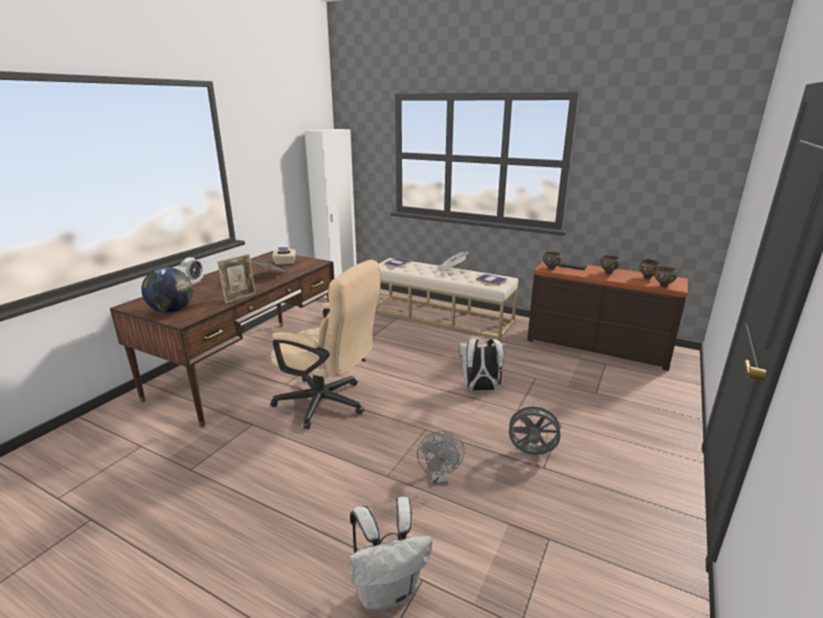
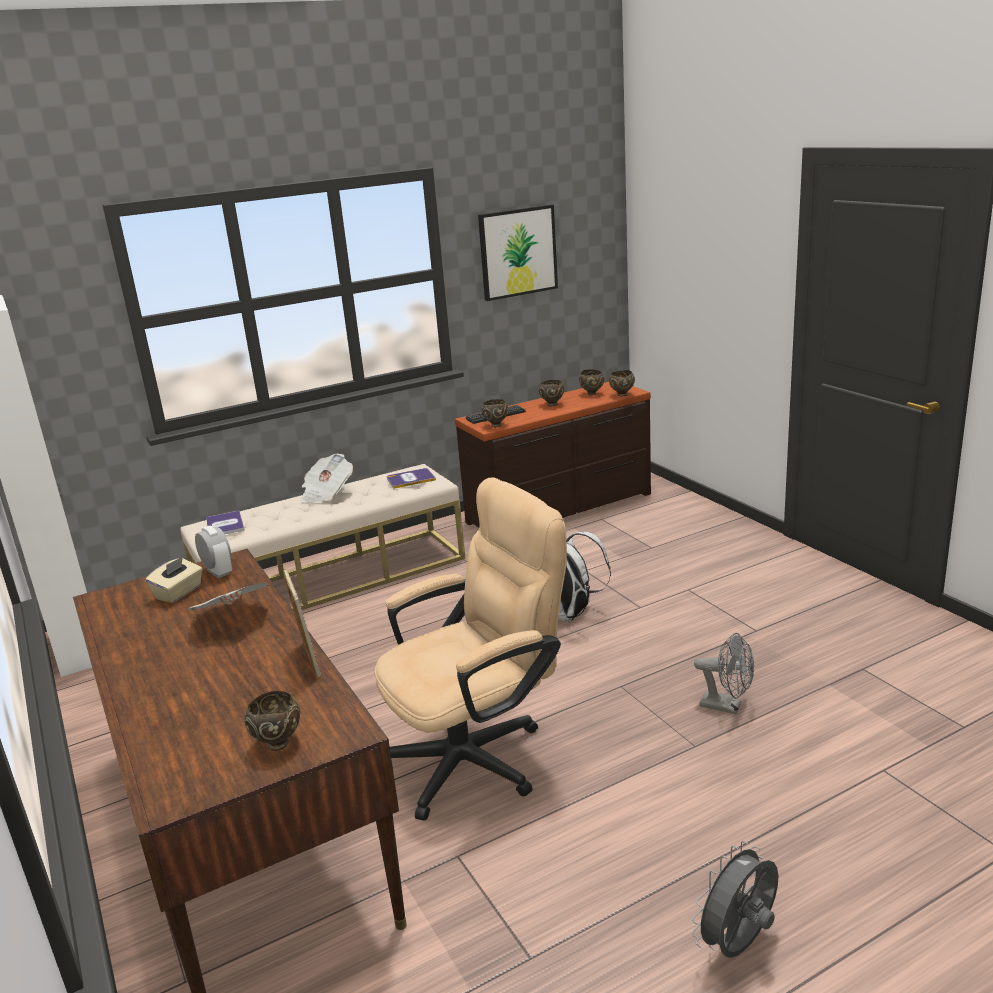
camera: 55 degrees left, 0 degrees up
globe [141,267,193,313] -> brown bowl [245,691,300,751]
alarm clock [179,257,203,285] -> alarm clock moved to [195,526,232,578]
white backpack [350,497,433,611] -> none
grey fan [506,402,564,455] -> grey fan moved to [692,841,778,958]
none -> picture [478,205,558,301]

